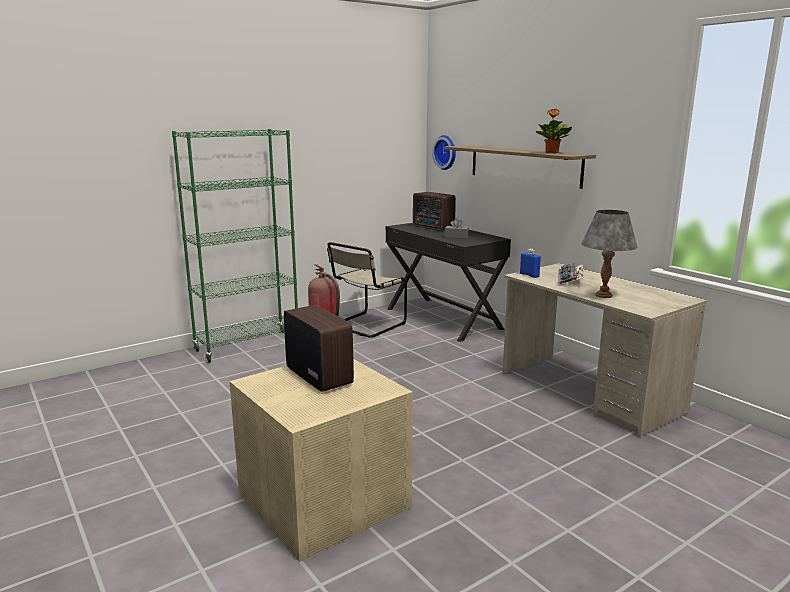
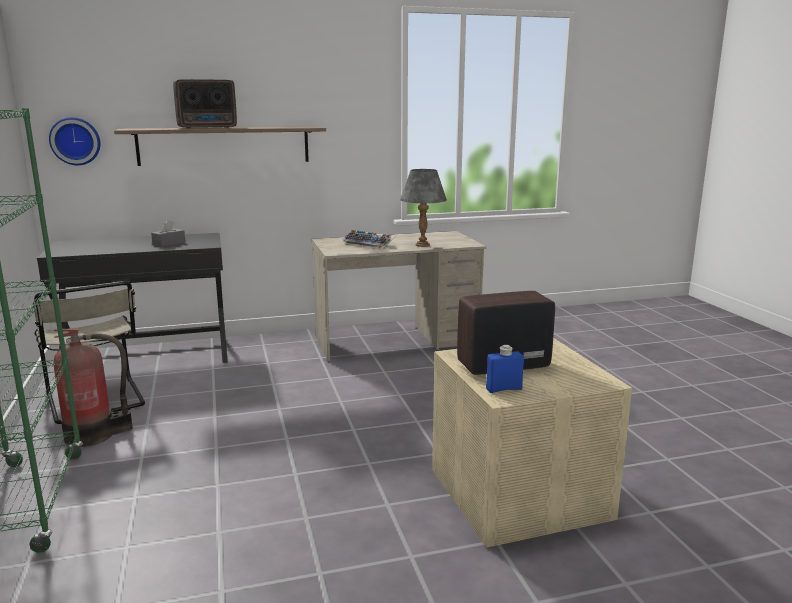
camera: 70 degrees left, 0 degrees up
radio [413,192,456,231] -> radio moved to [173,79,237,129]
blue bottle [520,249,541,278] -> blue bottle moved to [486,345,524,393]
potted plant [536,109,572,153] -> none

